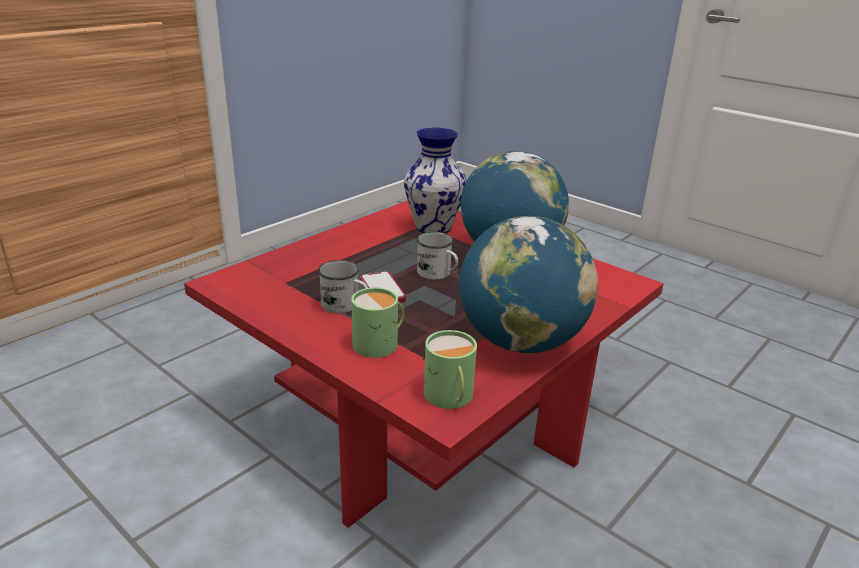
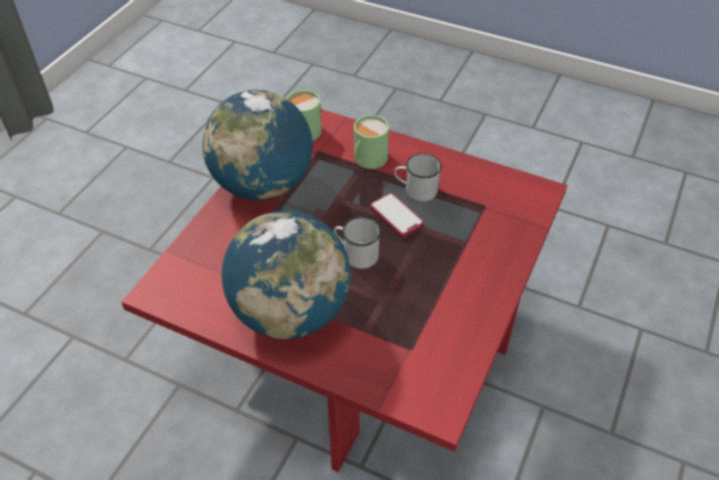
camera: 165 degrees right, 20 degrees up
vase [404,127,467,233] -> none

